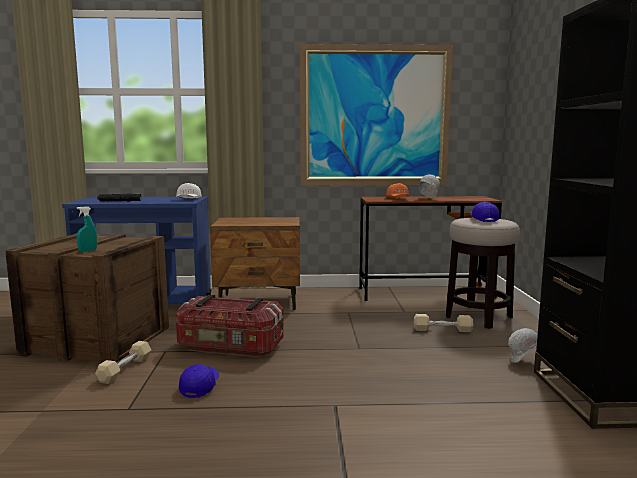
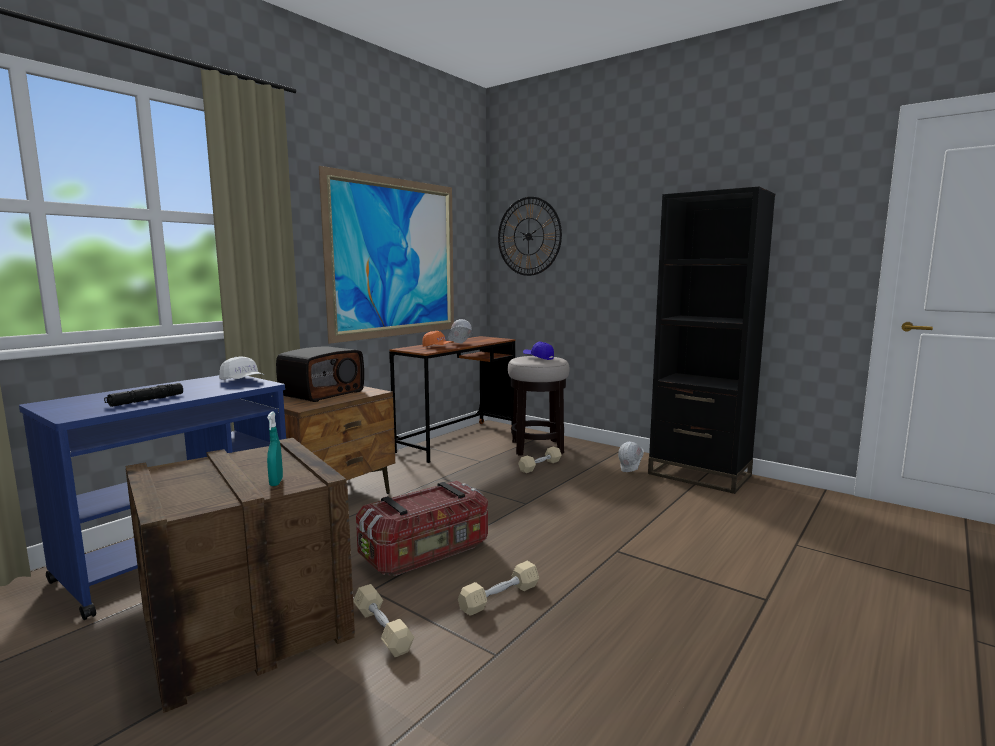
camera: 50 degrees left, 0 degrees up
blue cap [179,364,219,398] -> beige dumbbell [458,561,539,616]
none -> radio [276,346,364,402]
none -> wall clock [498,197,562,276]

